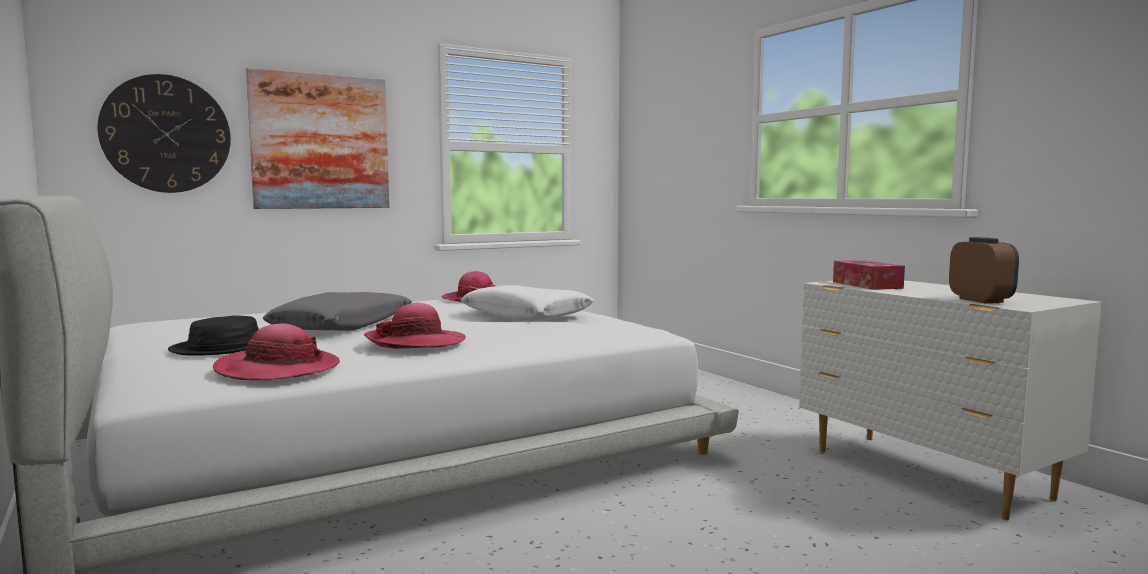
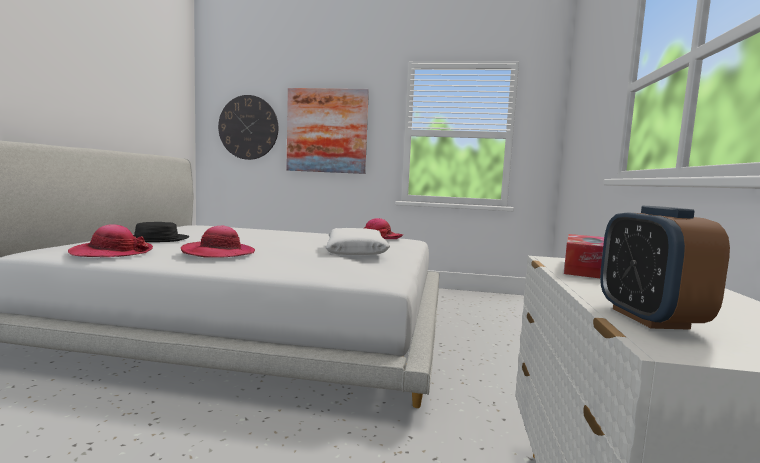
camera: 40 degrees right, 0 degrees up
grey pillow [263,292,412,331] -> none
alarm clock [949,237,1019,303] -> alarm clock turned 150 degrees clockwise [600,206,730,330]

